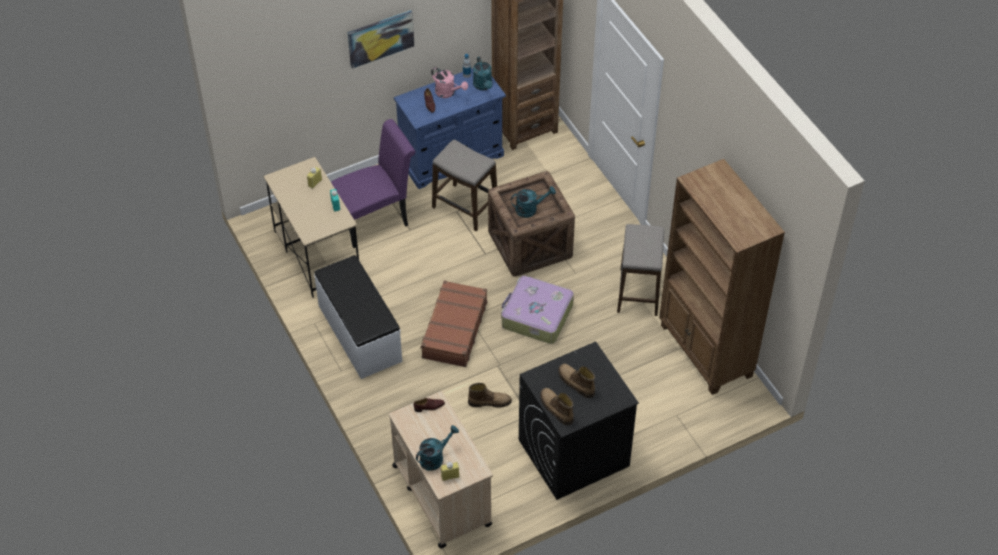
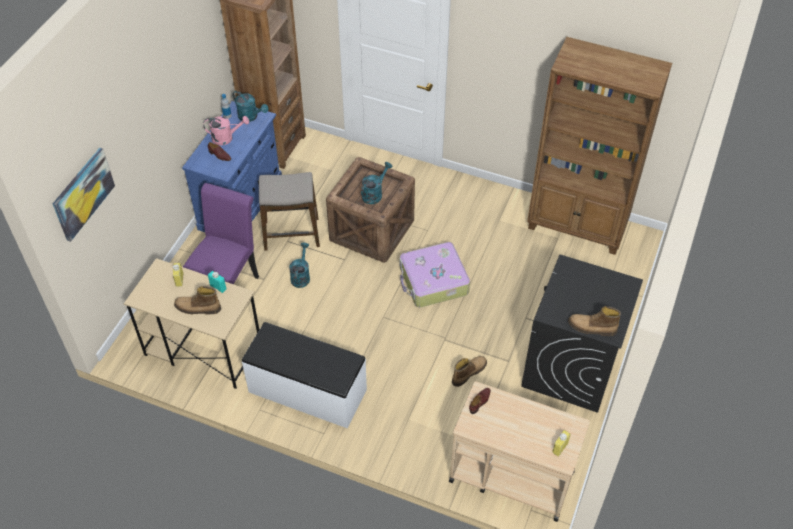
camera: 40 degrees left, 0 degrees up
picture [347,10,414,69] -> picture moved to [53,148,115,242]
turquoise watering can [416,425,459,471] -> turquoise watering can moved to [289,242,310,288]
brown suitcase [420,280,487,367] -> none
boot [558,364,595,398] -> boot moved to [174,286,221,315]
stool [617,224,664,316] -> none

